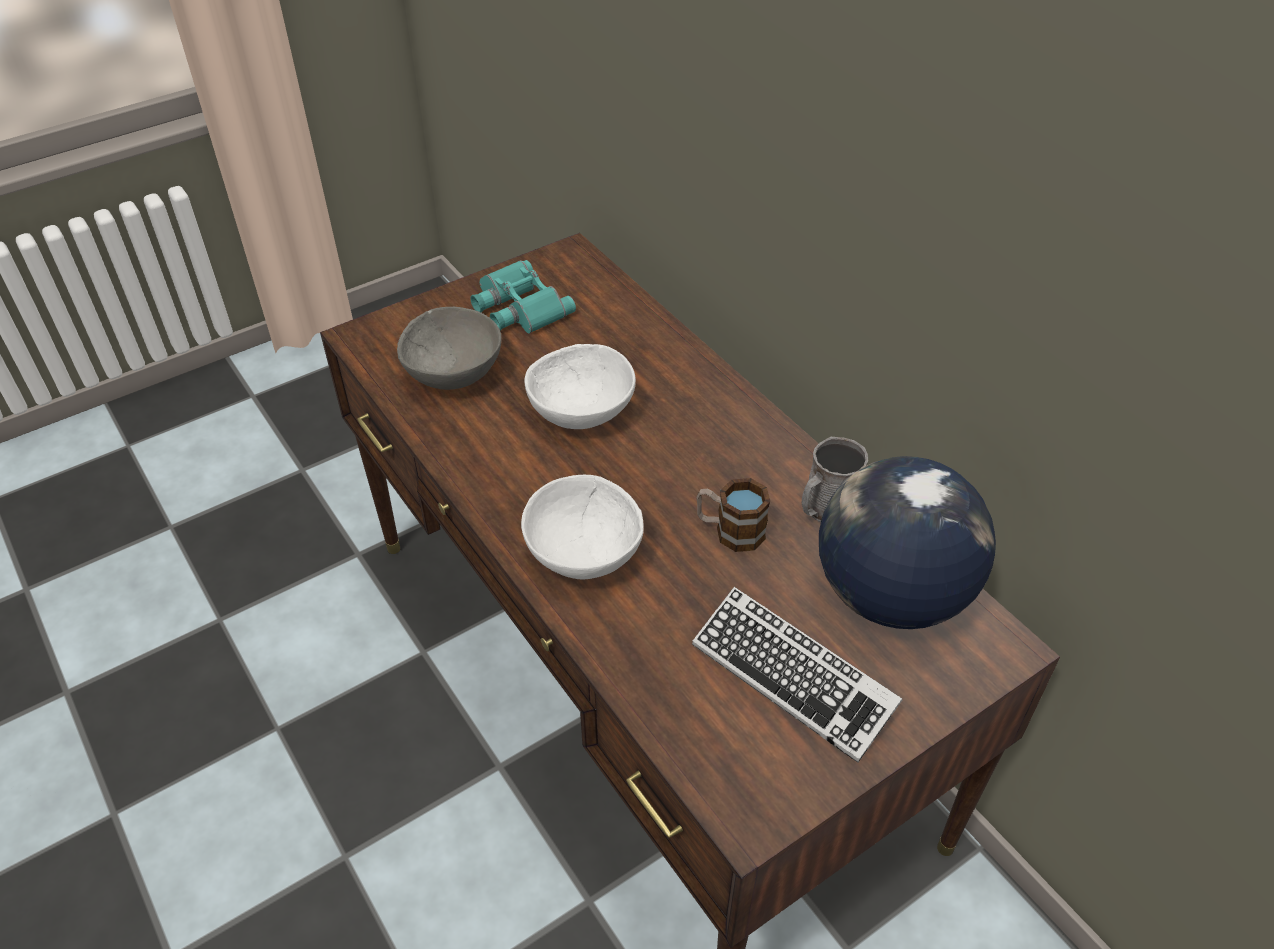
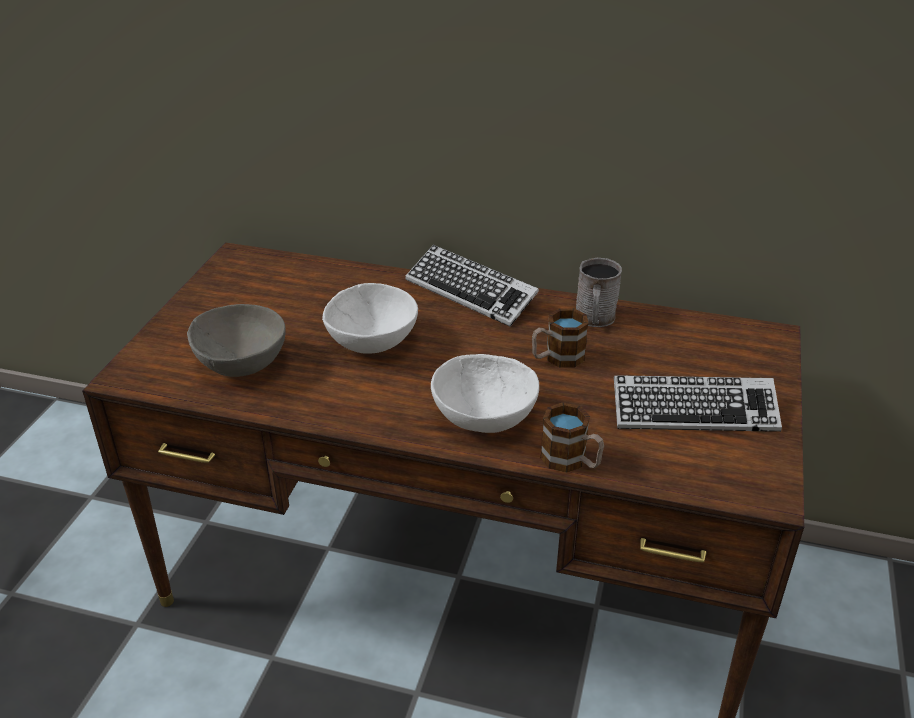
camera: 40 degrees left, 10 degrees down
turquoise binoculars [470,260,576,334] -> none
globe [819,456,996,629] -> none
none -> keyboard [405,245,539,327]
none -> mug [540,402,604,473]

